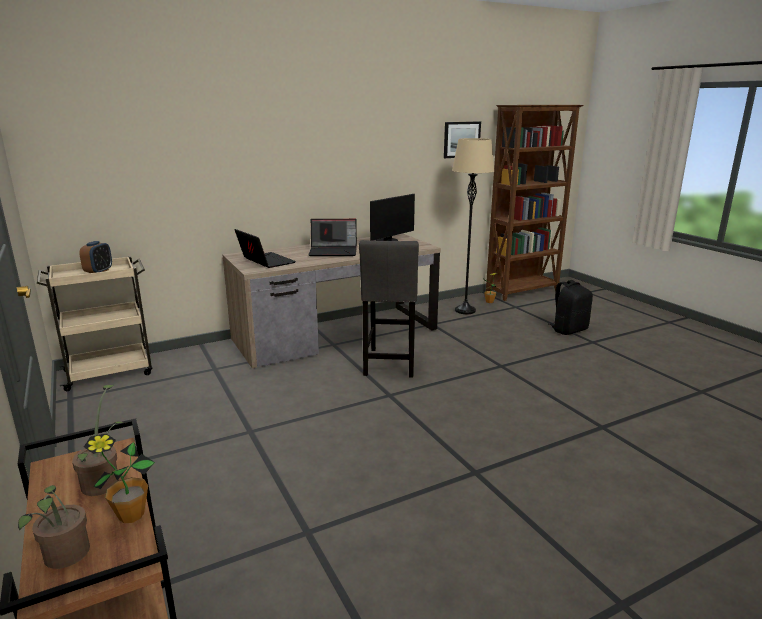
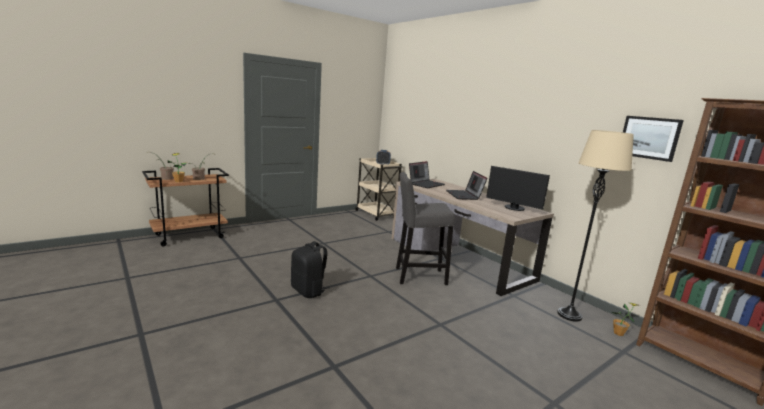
camera: 80 degrees right, 5 degrees down
black backpack [548,280,593,335] -> black backpack moved to [291,241,330,298]

